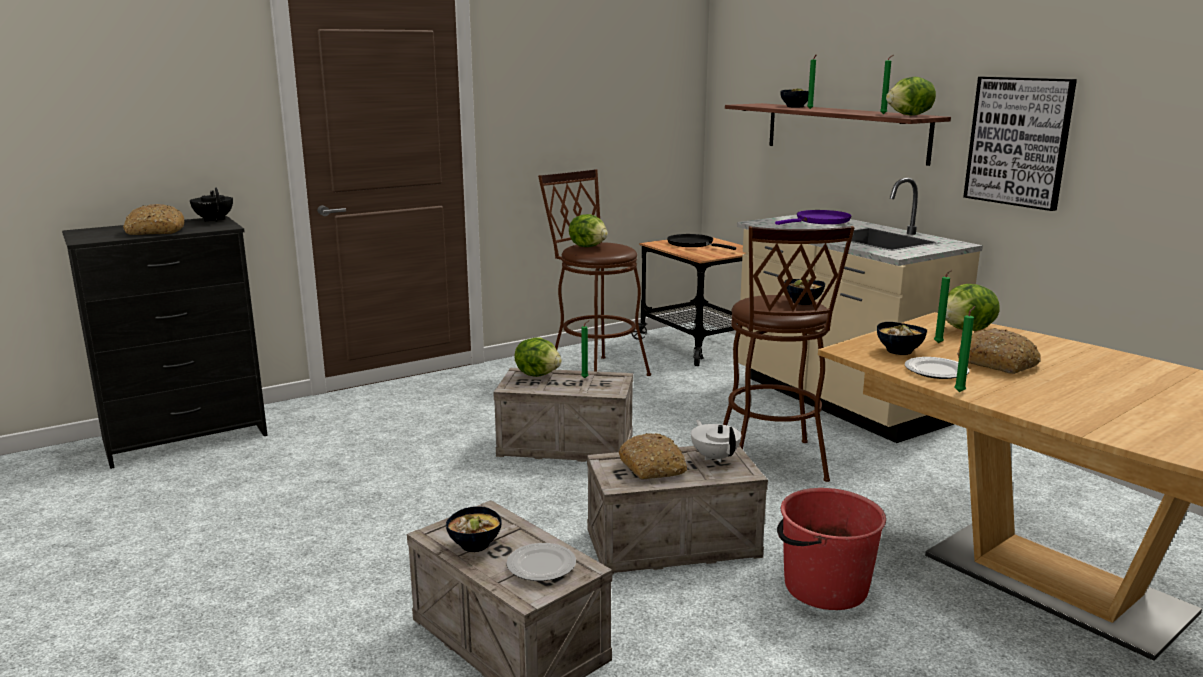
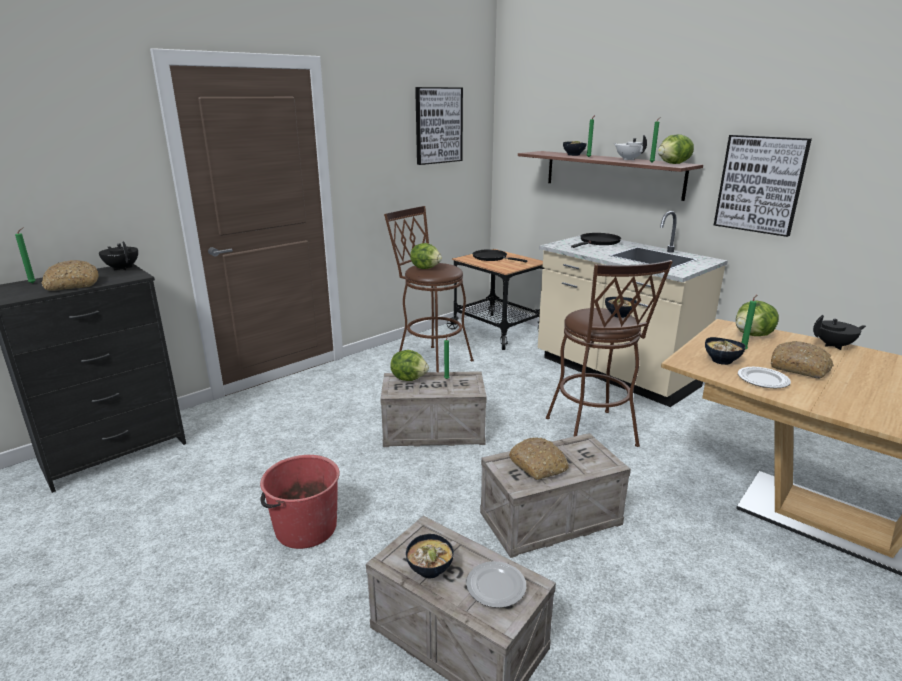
camera: 10 degrees left, 5 degrees up
white teapot [691,420,741,463] -> white teapot moved to [614,135,647,160]
purple frying pan [775,210,852,225] -> black frying pan [571,233,621,248]
red bucket [777,488,886,610] -> red bucket moved to [260,455,340,549]
green candle [954,306,975,392] -> green candle moved to [15,227,36,284]
none -> picture [415,87,463,165]
none -> black teapot [813,315,866,350]

